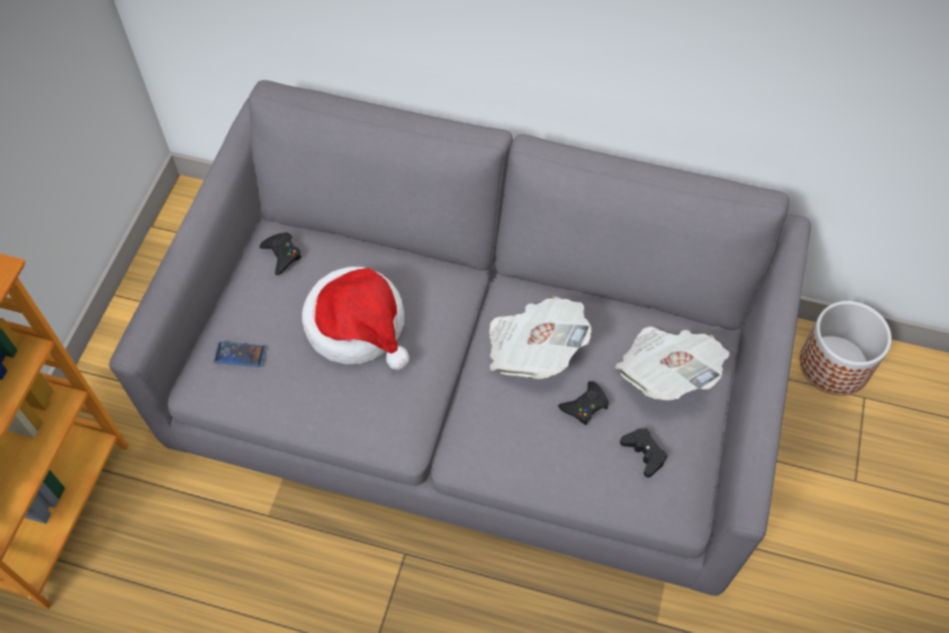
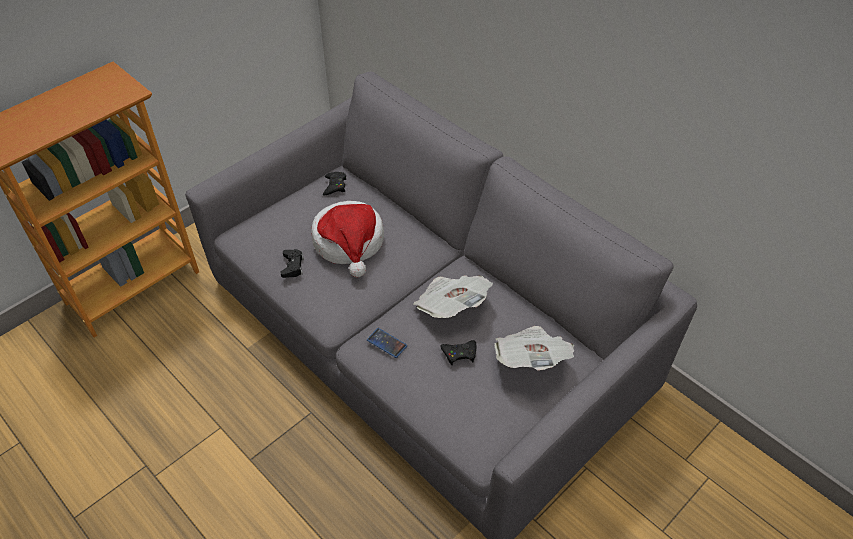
camera: 30 degrees right, 10 degrees down
phone [213,341,266,367] -> phone moved to [367,328,407,358]
black game controller [620,428,667,478] -> black game controller moved to [280,249,304,278]
planter [800,301,892,396] -> none

